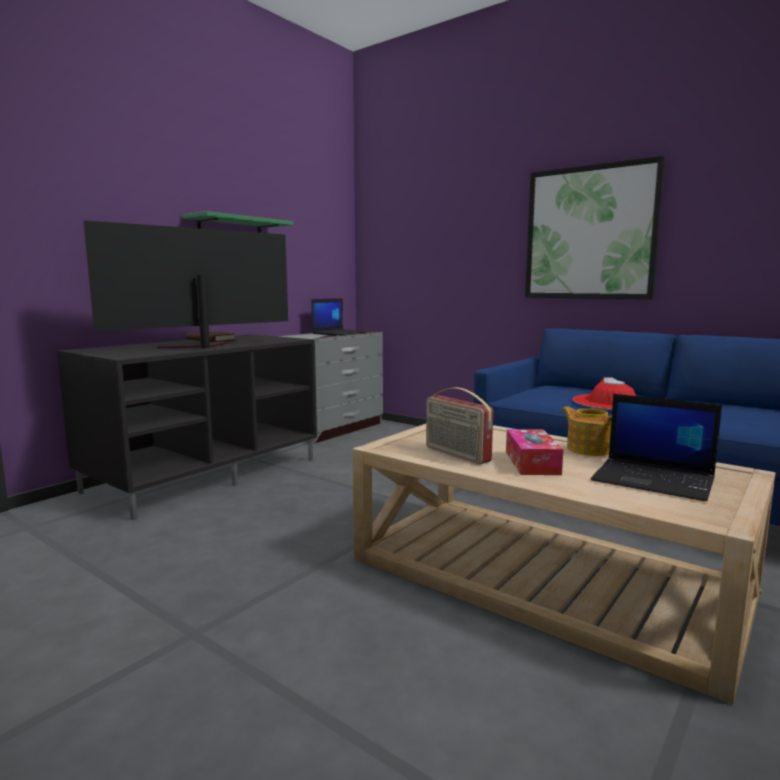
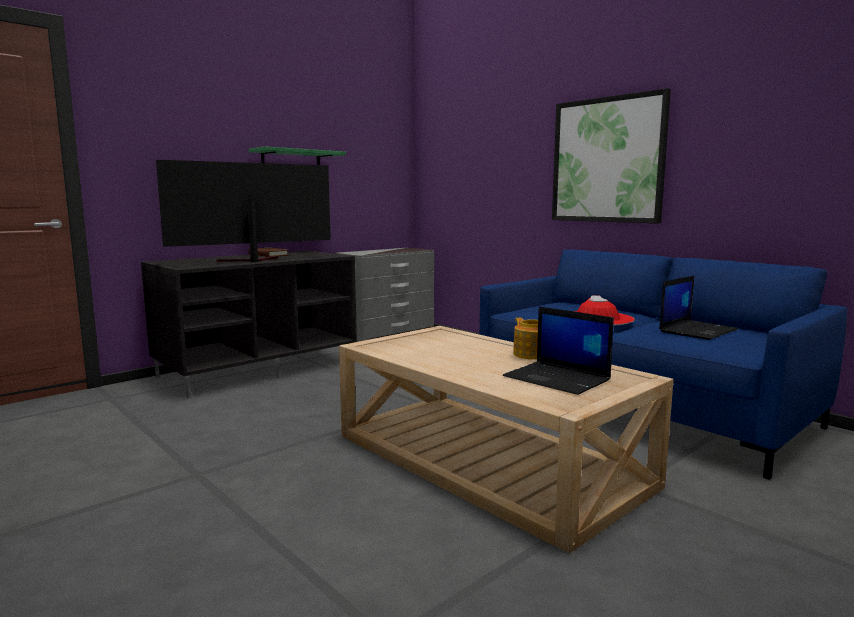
camera: 10 degrees right, 0 degrees up
laptop [311,298,367,335] -> laptop moved to [659,276,738,340]
radio [426,388,493,464] -> none
tissue box [506,429,563,475] -> none

